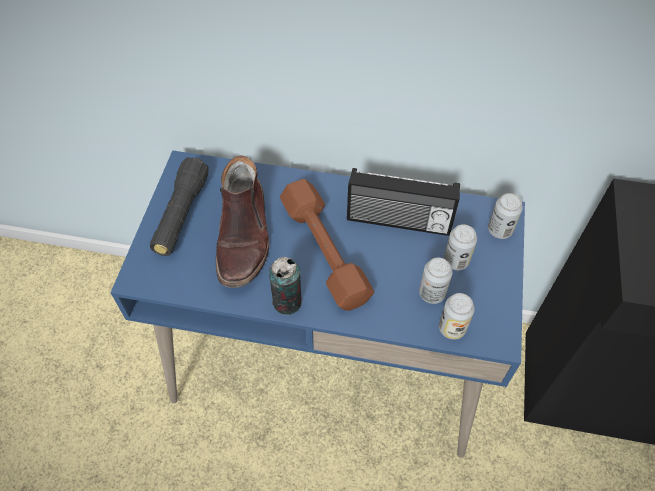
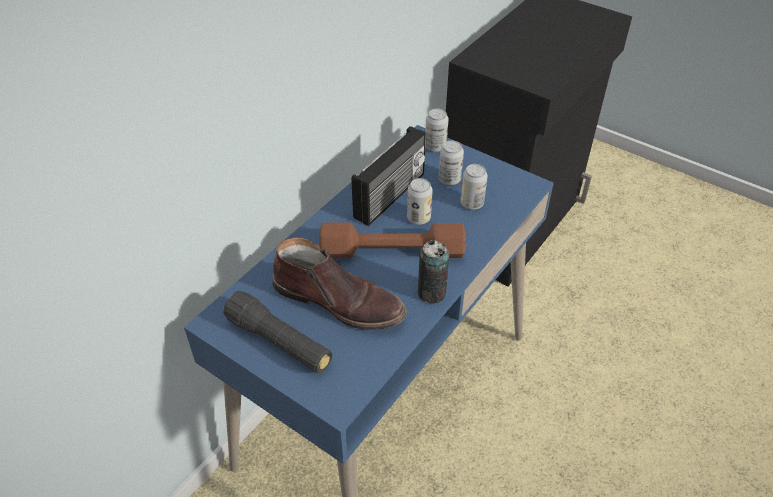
camera: 65 degrees left, 10 degrees down
can [439,293,475,340] -> can moved to [407,178,433,225]

